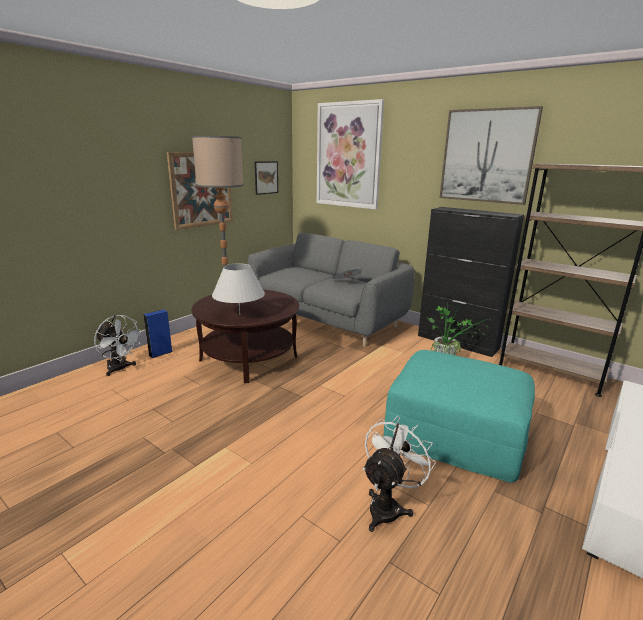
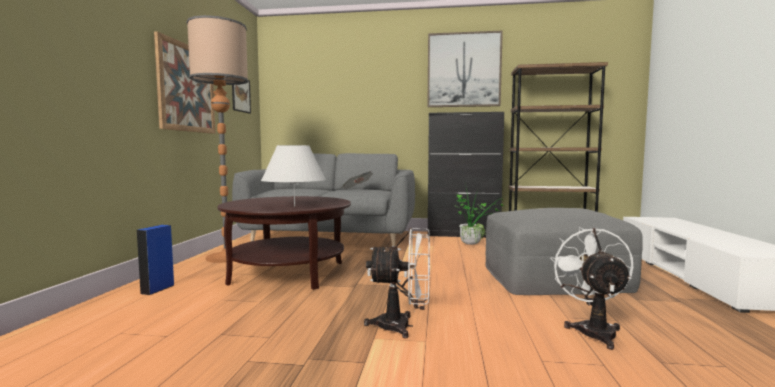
camera: 30 degrees left, 15 degrees down
white fan [94,315,143,376] -> white fan moved to [364,228,430,339]
picture [317,99,384,210] -> none
turquoise ottoman [383,350,535,483] -> grey ottoman [485,208,643,295]

